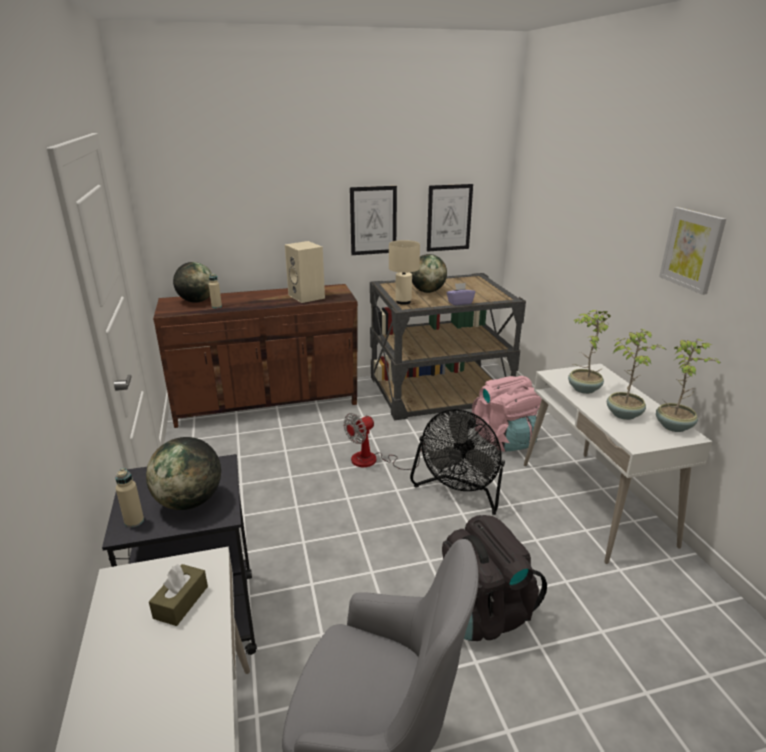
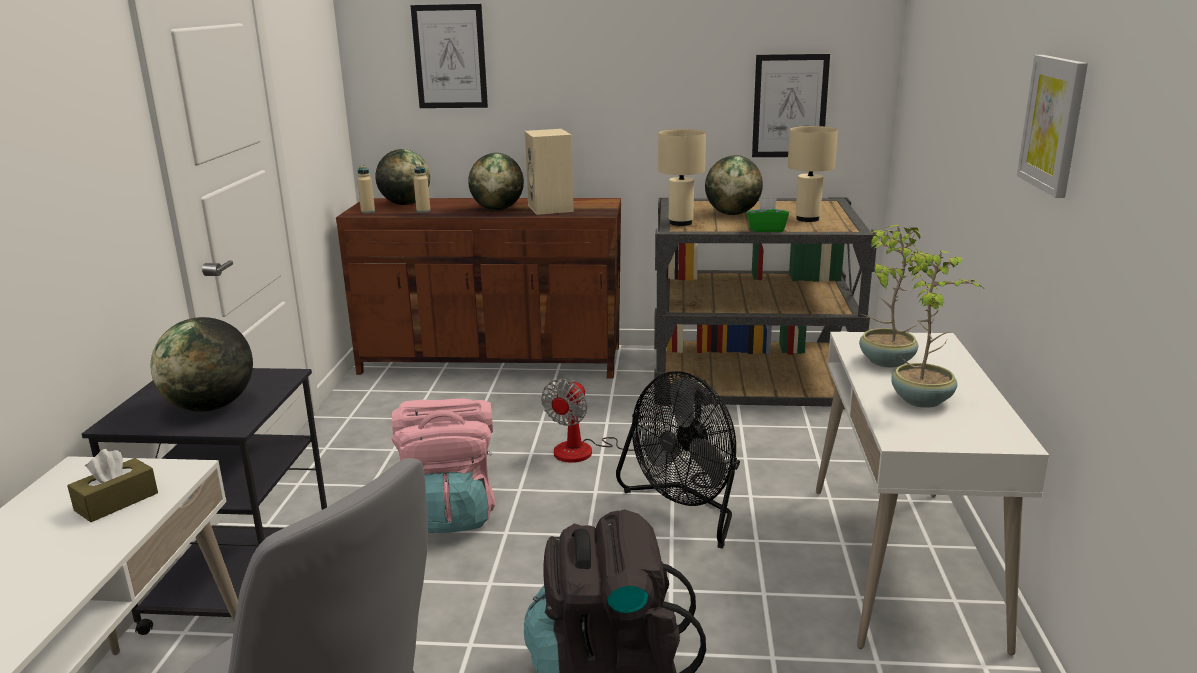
camera: 20 degrees right, 5 degrees down
beige bottle [115,468,144,528] -> beige bottle moved to [357,165,375,213]
fan [343,413,426,470] -> fan turned 45 degrees counterclockwise [541,379,663,463]
picture [350,186,397,255] -> picture moved to [410,4,488,108]
purple tissue box [446,283,475,305] -> green tissue box [746,198,789,232]
pink backpack [472,376,542,452] -> pink backpack moved to [391,399,496,533]
potted plant [656,339,723,432] -> none
none -> globe [468,153,524,210]
none -> beige table lamp [788,126,838,222]

